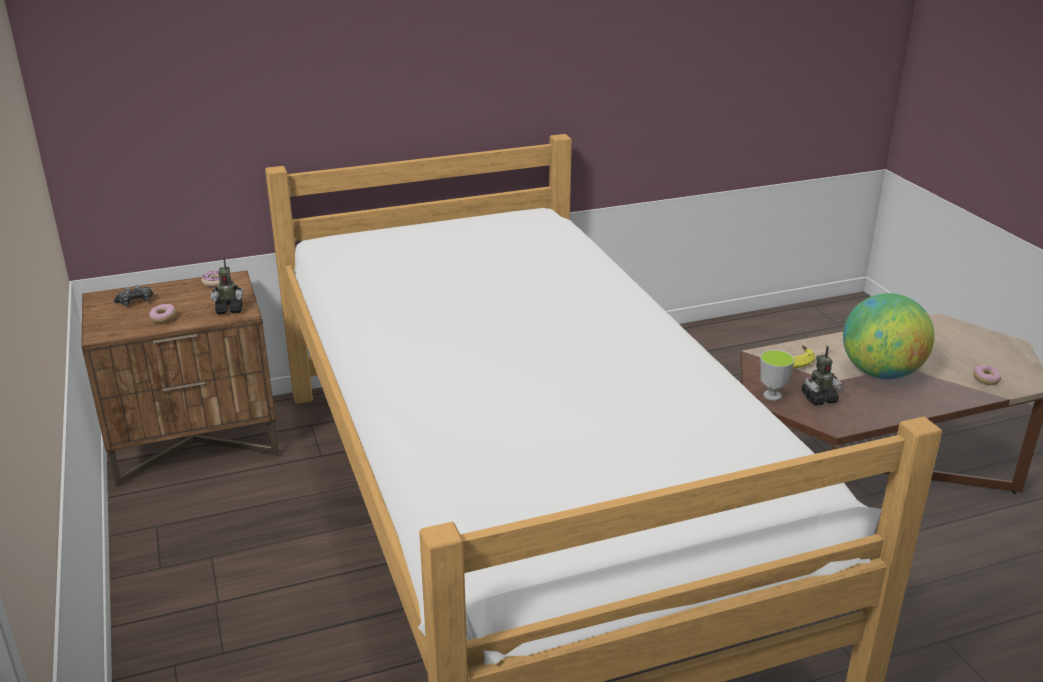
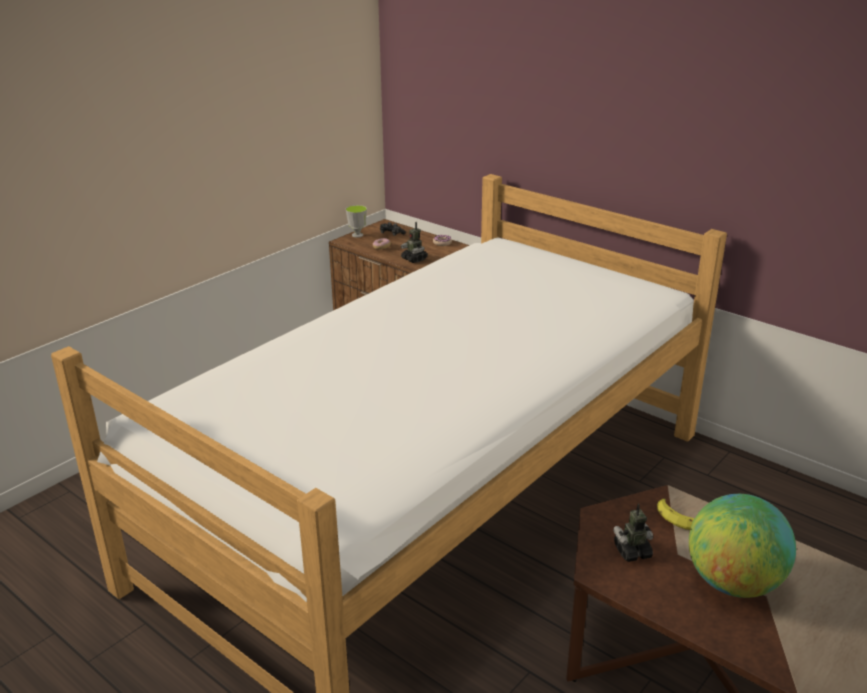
camera: 60 degrees right, 0 degrees up
cup [760,350,795,401] -> cup moved to [346,205,367,238]
toy robot [802,346,843,405] -> toy robot turned 120 degrees clockwise [613,503,653,562]
donut [973,365,1001,385] -> none

